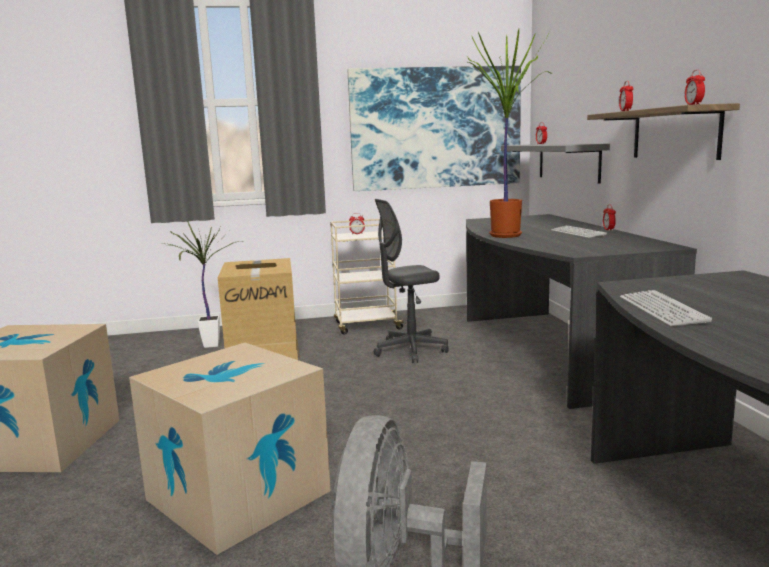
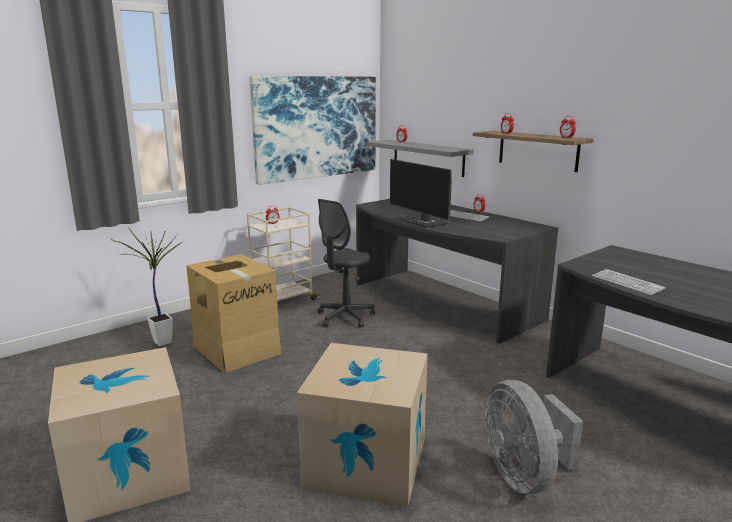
camera: 30 degrees left, 5 degrees up
potted plant [467,29,553,238] -> monitor [390,159,452,228]

